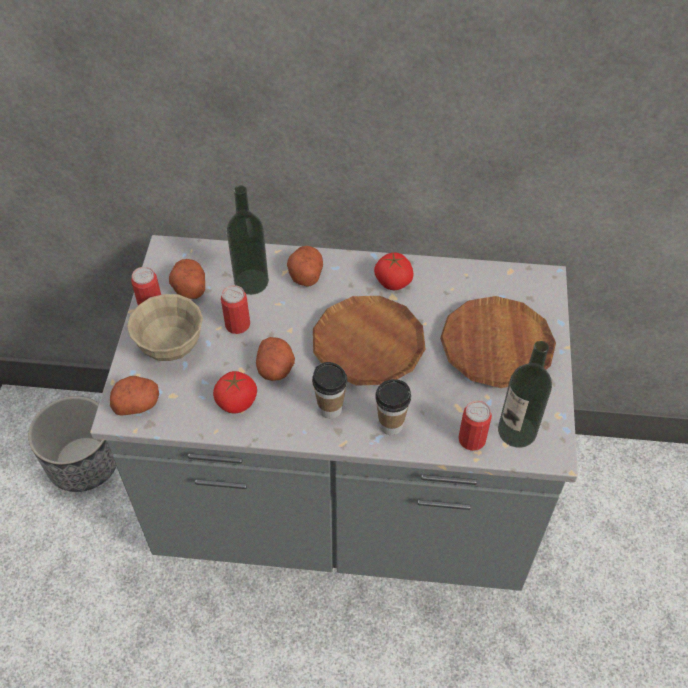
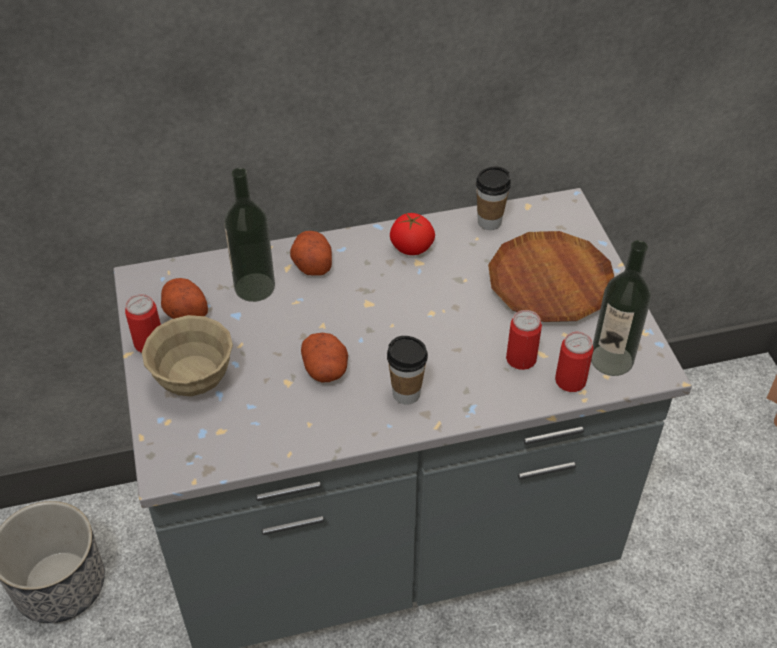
camera: 20 degrees left, 5 degrees down
potato [110,376,159,416] -> none
tomato [213,371,257,413] -> none
can [221,285,250,334] -> can moved to [506,310,542,370]
brown plate [313,296,426,386] -> none
cup [375,379,411,435] -> cup moved to [476,166,511,230]

